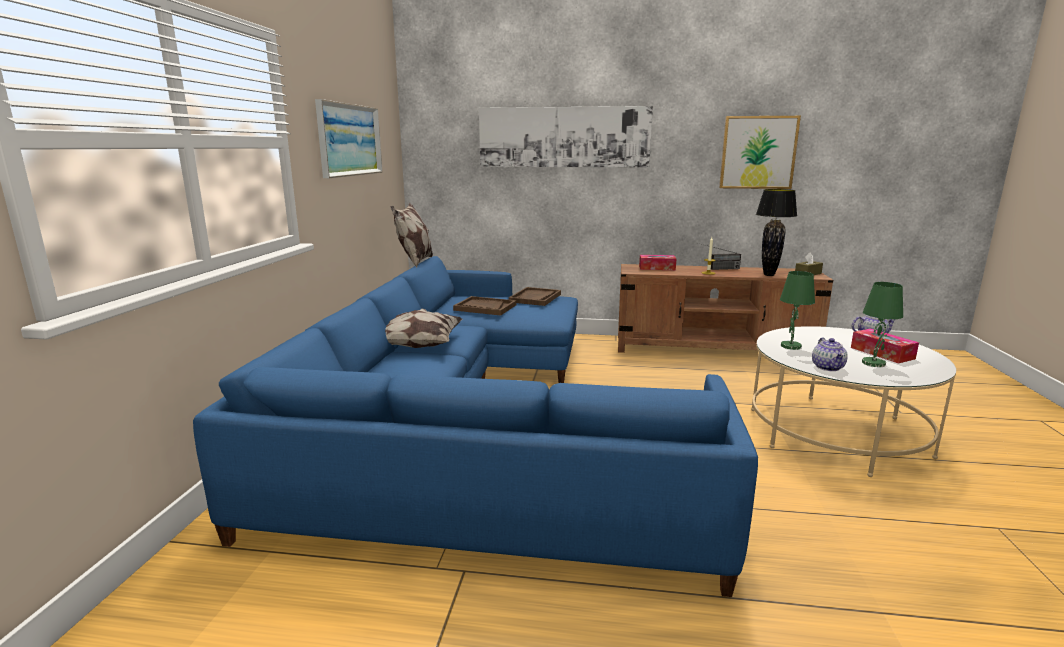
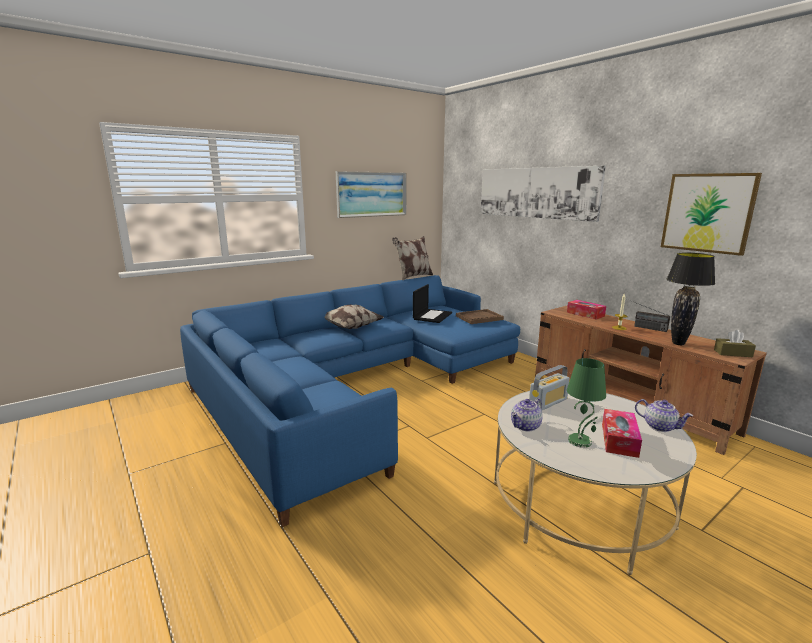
camera: 45 degrees right, 0 degrees up
brown tray [453,296,517,316] -> laptop [413,284,452,323]
green table lamp [780,271,815,350] -> radio [529,365,570,410]

